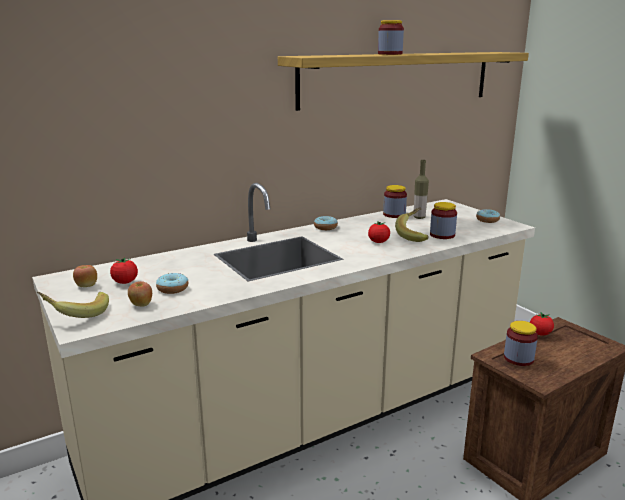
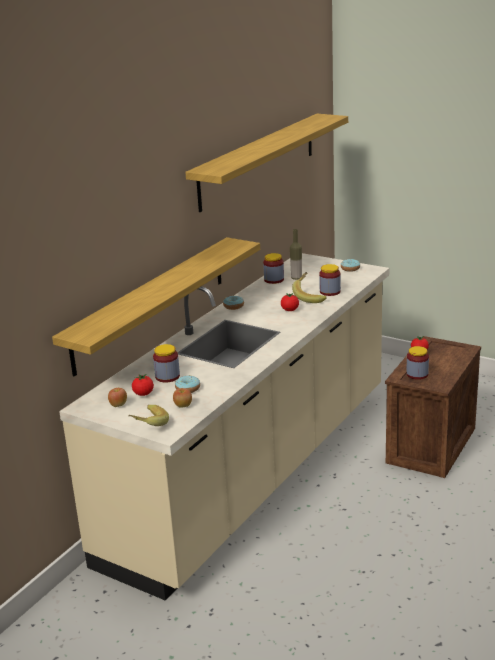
camera: 25 degrees left, 5 degrees up
jar [378,20,404,55] -> jar moved to [153,344,180,383]
none -> shelf [52,237,260,376]

